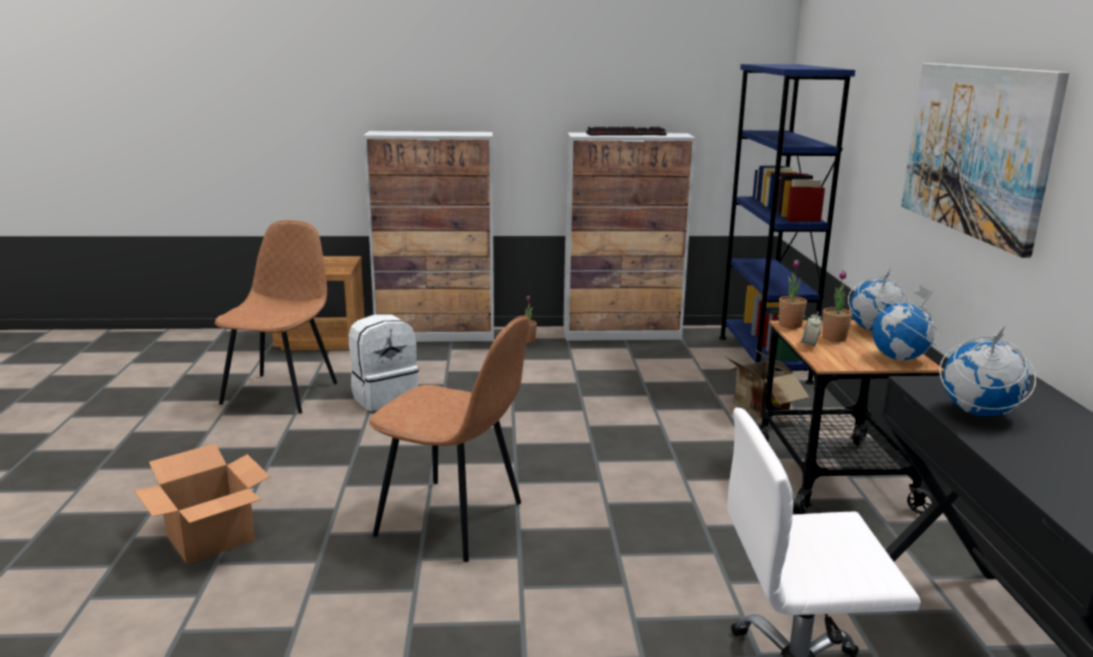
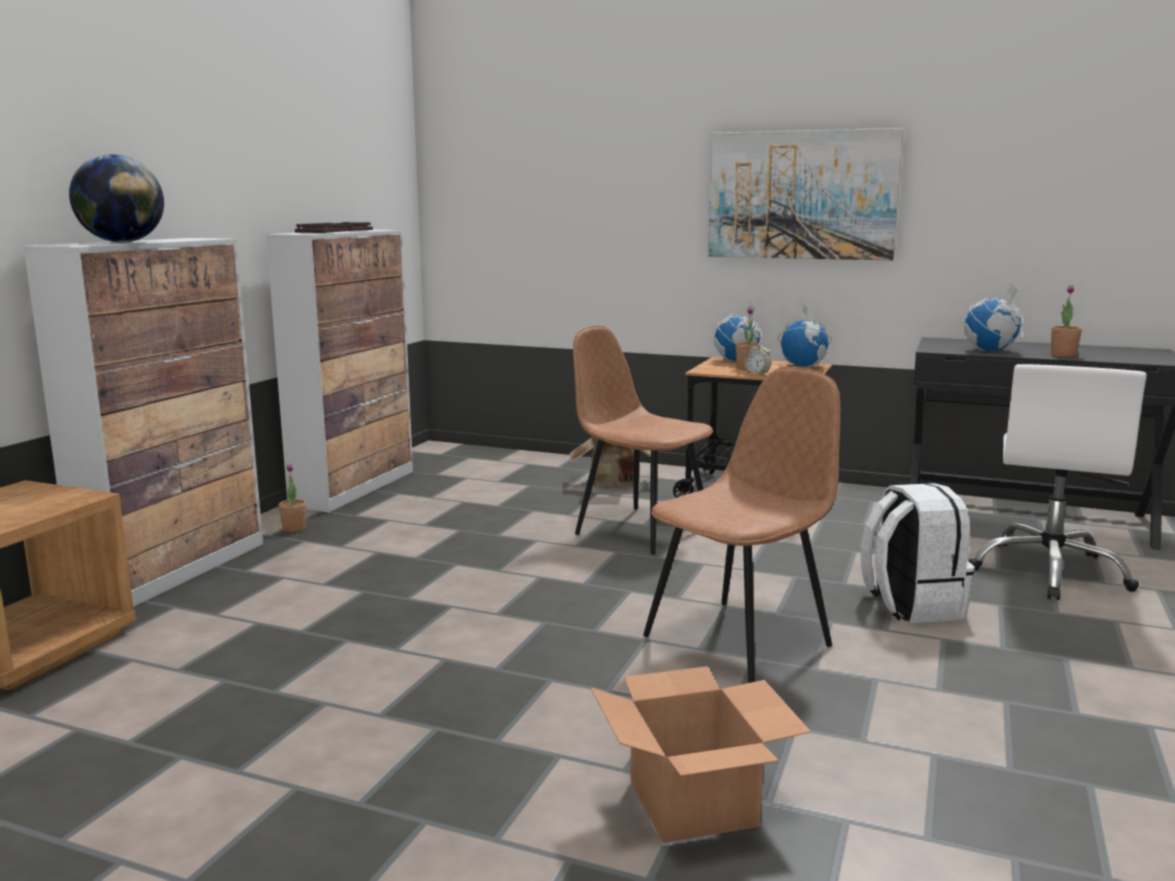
camera: 65 degrees left, 5 degrees down
brown chair [215,220,337,414] -> brown chair moved to [573,325,713,554]
white backpack [349,314,419,411] -> white backpack moved to [861,483,975,623]
blue bookcase [719,64,855,384] -> none
potted plant [779,259,807,329] -> potted plant moved to [1051,285,1082,357]
none -> globe [69,154,164,243]

